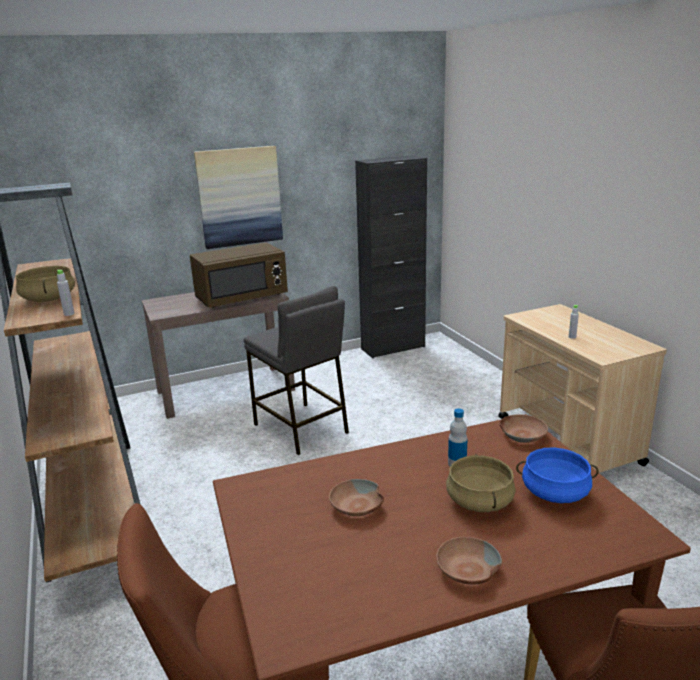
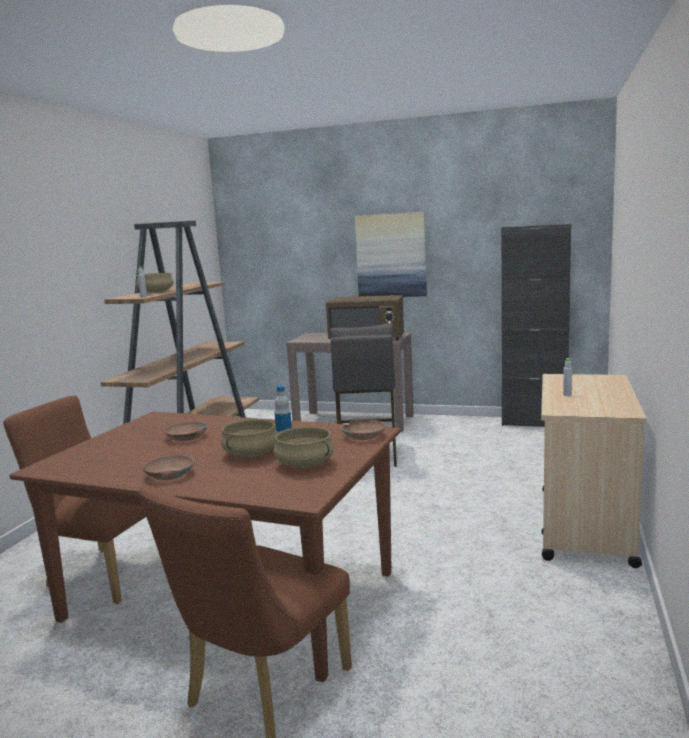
camera: 40 degrees right, 10 degrees down
blue cooking pot [516,447,599,503] -> beige cooking pot [274,426,334,468]

